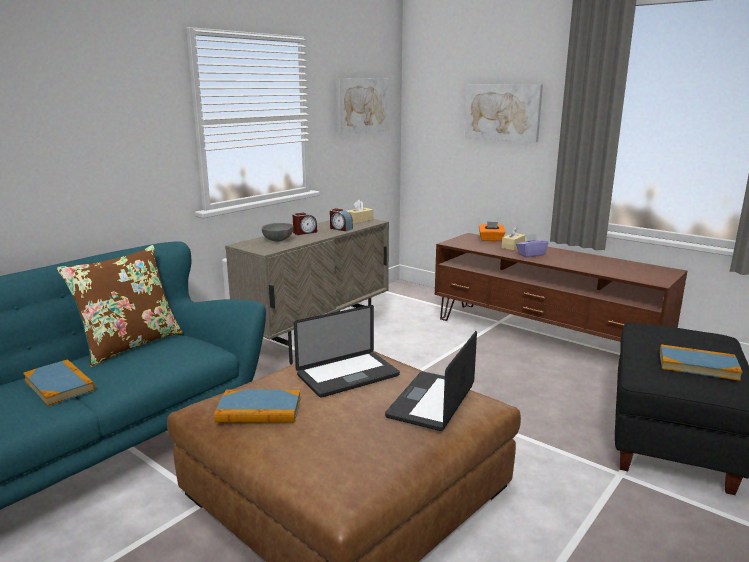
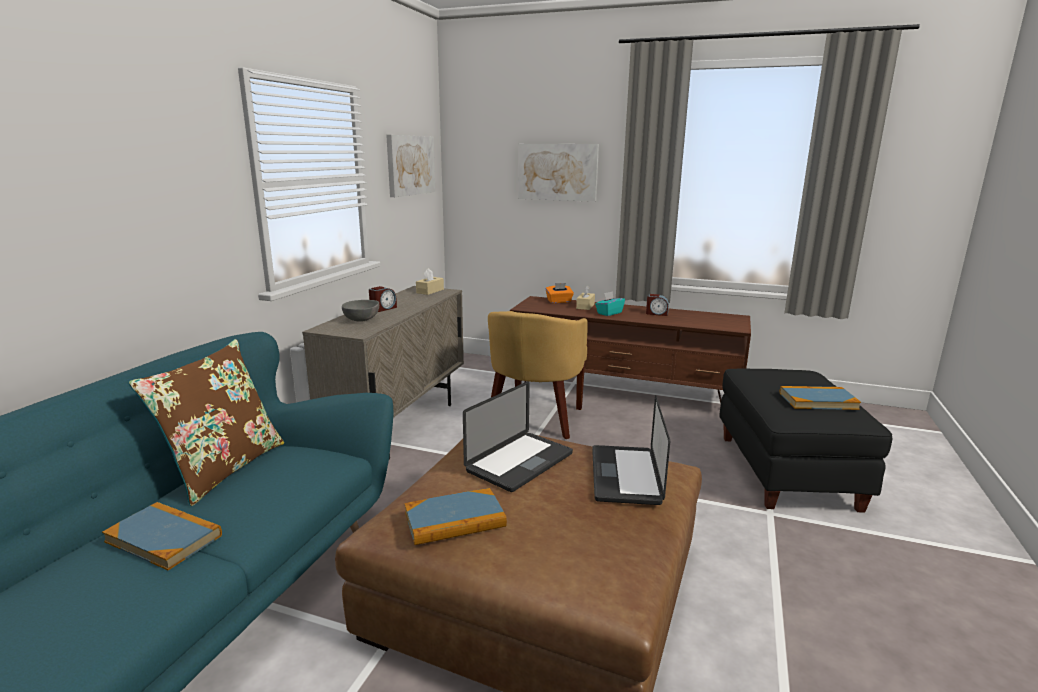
camera: 20 degrees left, 0 degrees up
alarm clock [330,208,353,231] -> alarm clock moved to [646,294,669,316]
purple tissue box [516,233,548,257] -> turquoise tissue box [595,291,625,316]
none -> yellow armchair [488,311,588,439]

